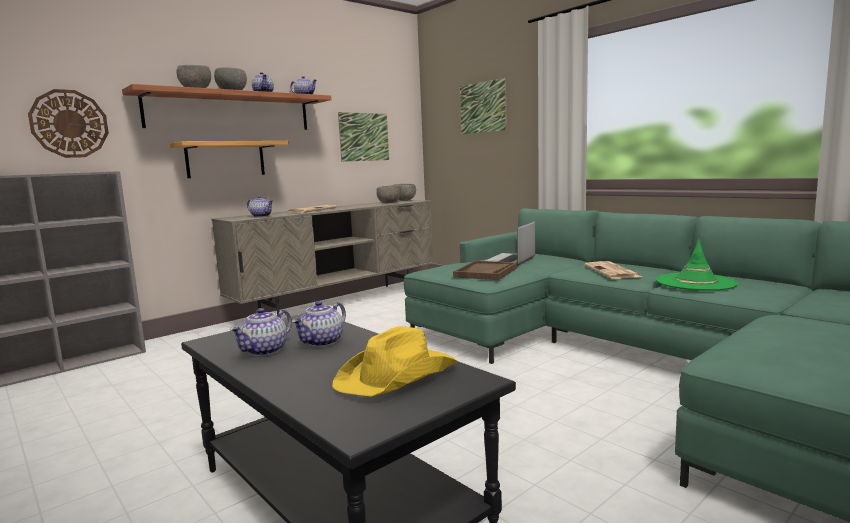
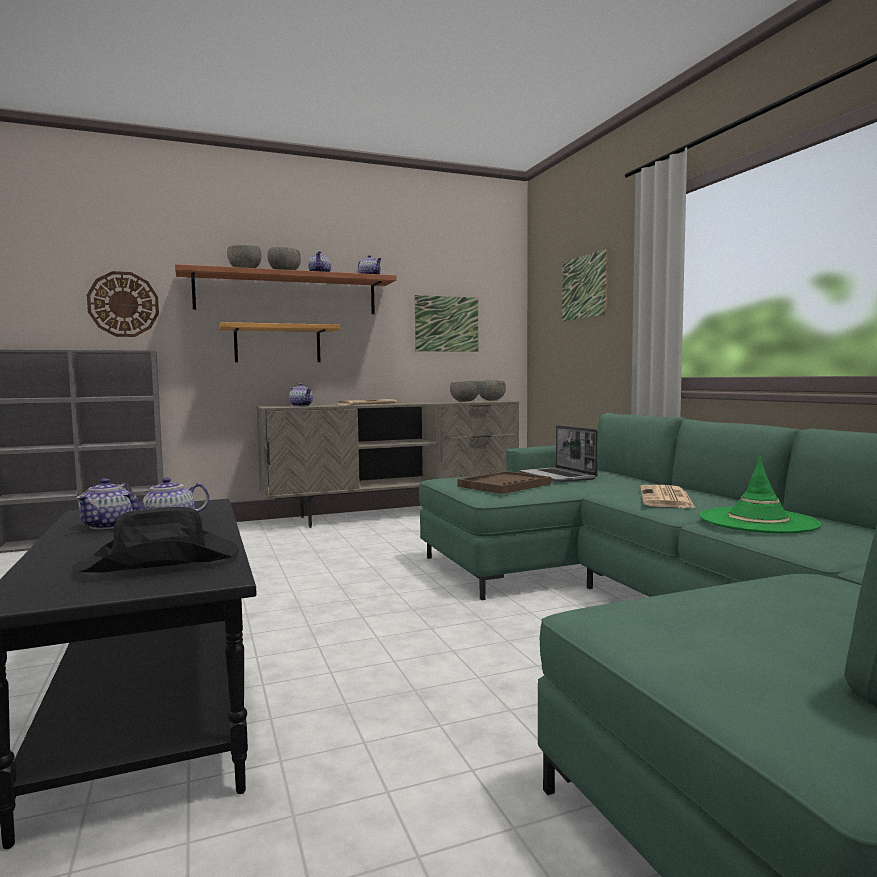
camera: 20 degrees right, 5 degrees down
teapot [230,308,292,356] -> teapot turned 45 degrees counterclockwise [76,478,133,529]
yellow hat [332,326,458,397] -> black hat [72,507,239,573]
laptop [485,221,535,266] -> laptop turned 75 degrees counterclockwise [519,425,598,482]

